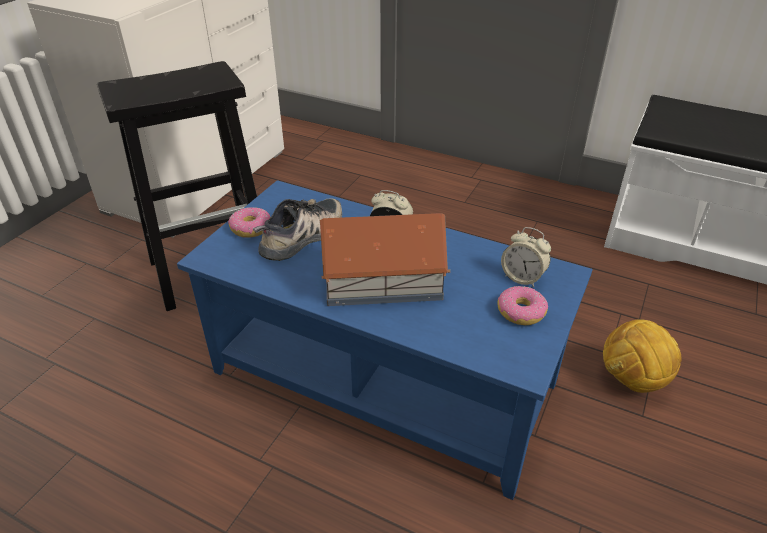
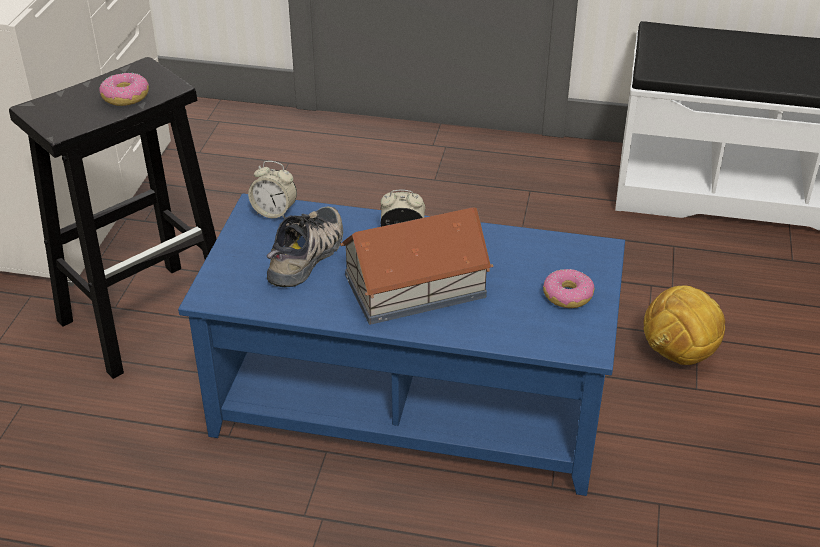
camera: 15 degrees left, 0 degrees up
donut [228,207,271,238] -> donut moved to [99,73,149,106]
alarm clock [501,227,551,287] -> alarm clock moved to [248,161,297,219]

